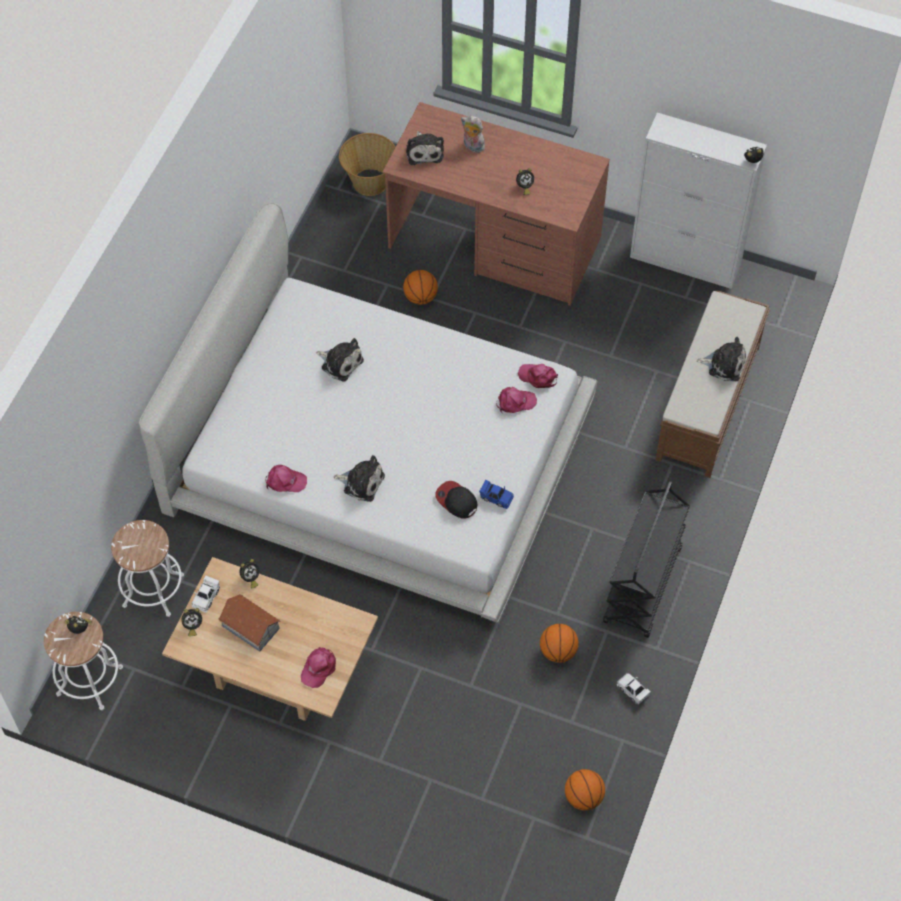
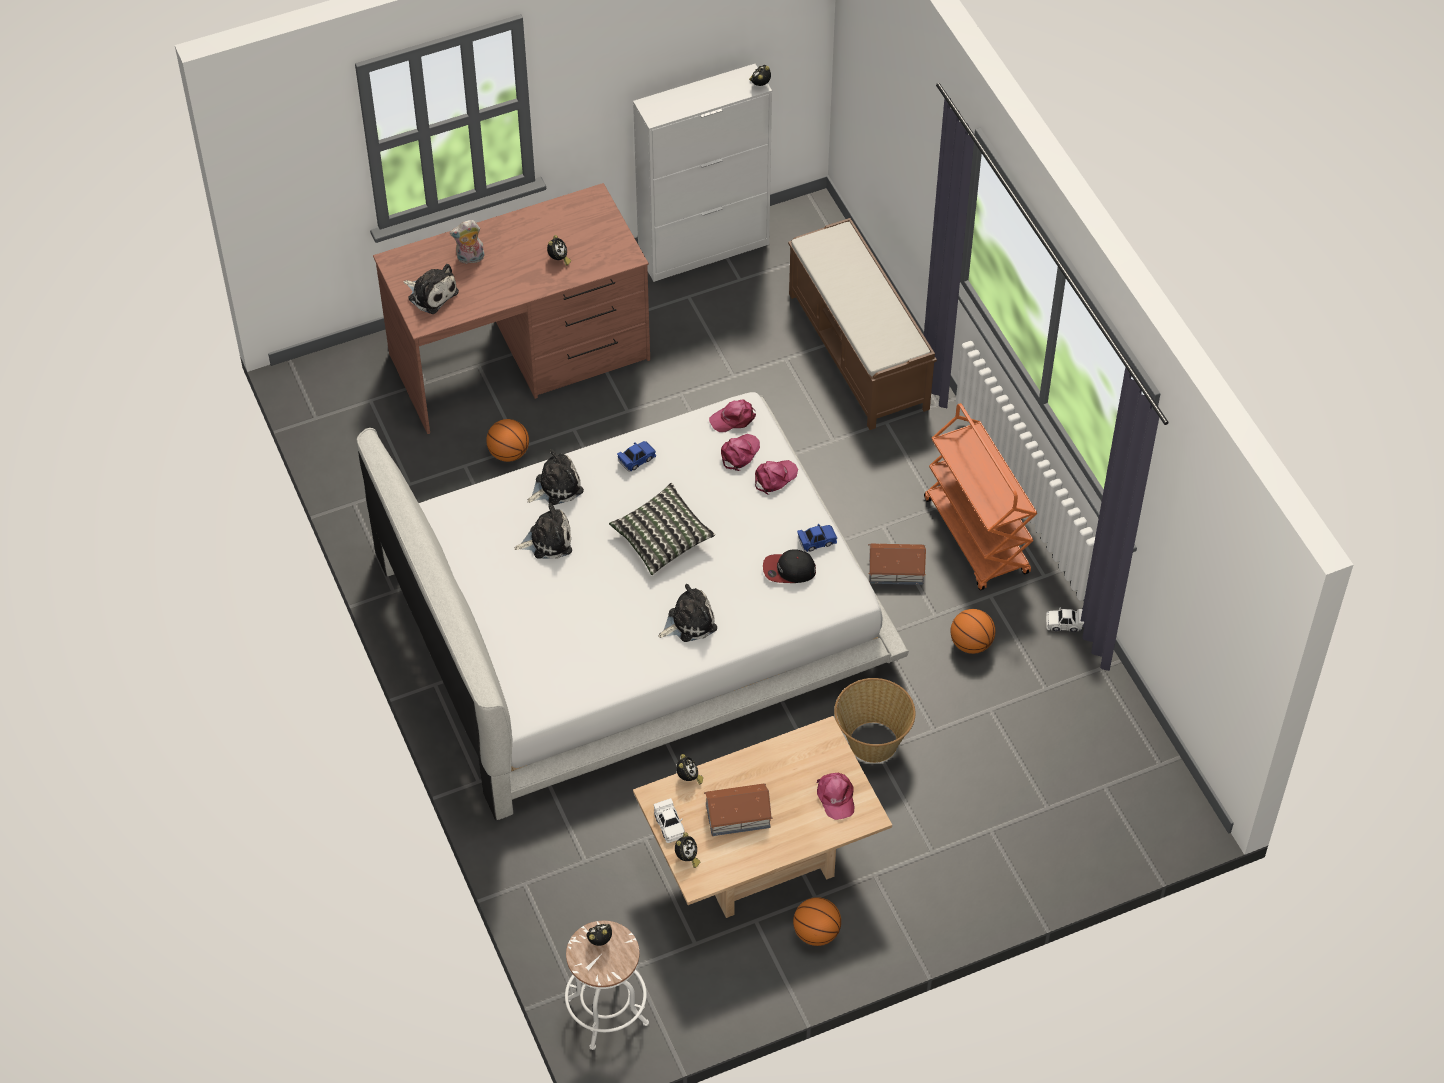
camera: 45 degrees left, 5 degrees down
white stool [111,520,184,617] -> none
pink cap [265,465,307,492] -> pink cap moved to [755,460,798,495]
basket [339,133,395,196] -> basket moved to [834,678,915,763]
basketball [565,769,605,810] -> basketball moved to [793,897,841,946]
black cart [603,480,690,638] -> orange cart [924,403,1037,590]
plush toy [696,337,746,381] -> plush toy moved to [527,449,584,505]
none -> pillow [609,483,715,575]
none -> blue toy car [617,441,656,472]
none -> toy house [868,544,926,585]

